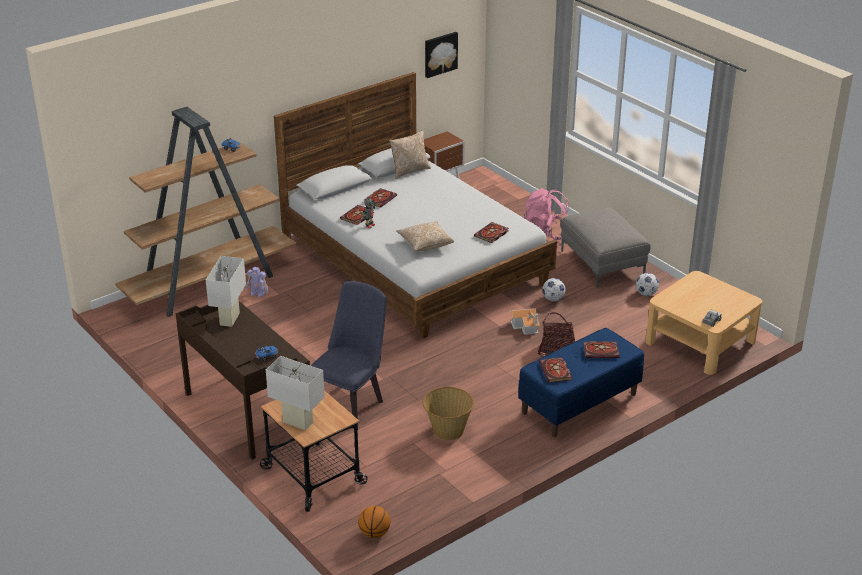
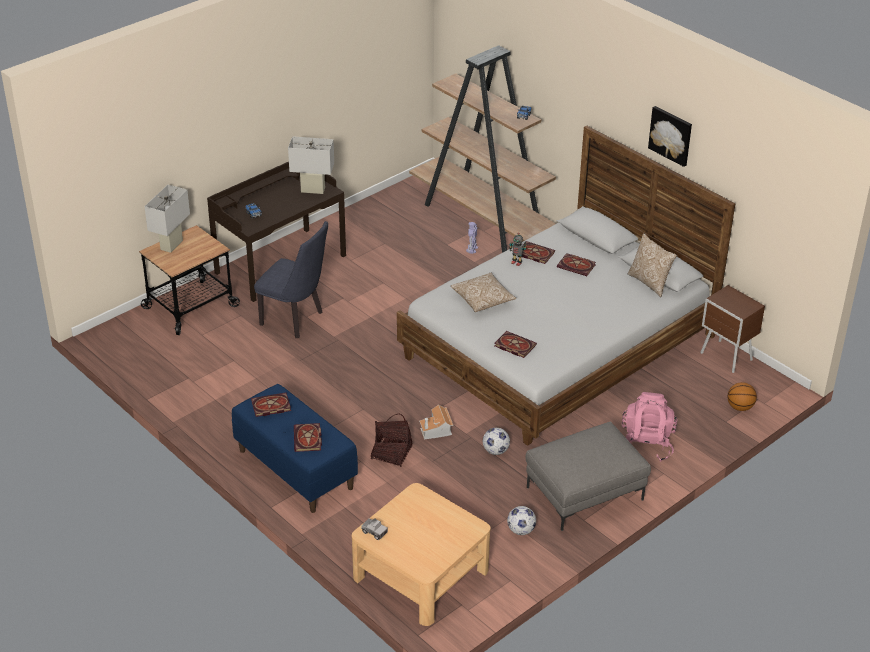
camera: 85 degrees right, 5 degrees up
basketball [359,506,390,538] -> basketball moved to [727,382,757,411]
basket [423,387,474,440] -> none
picture [425,32,458,78] -> picture moved to [648,106,692,167]

